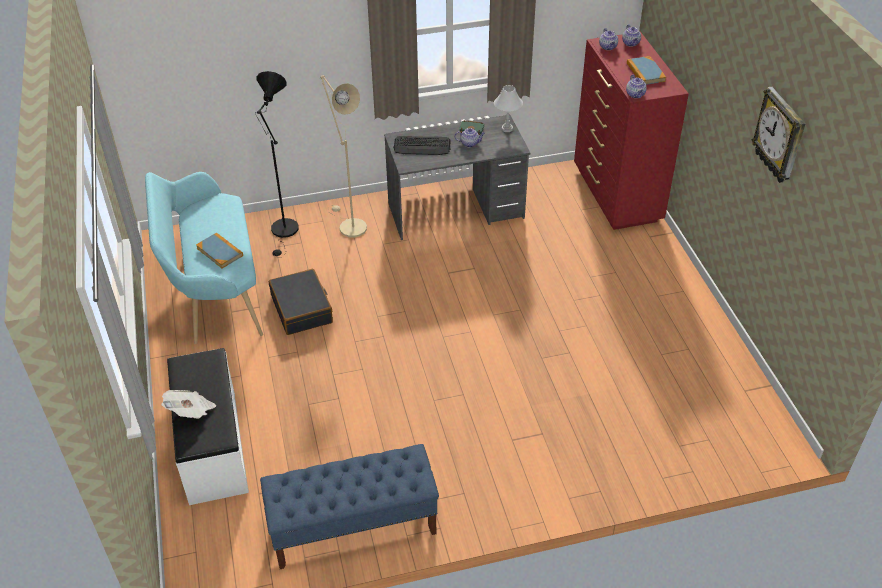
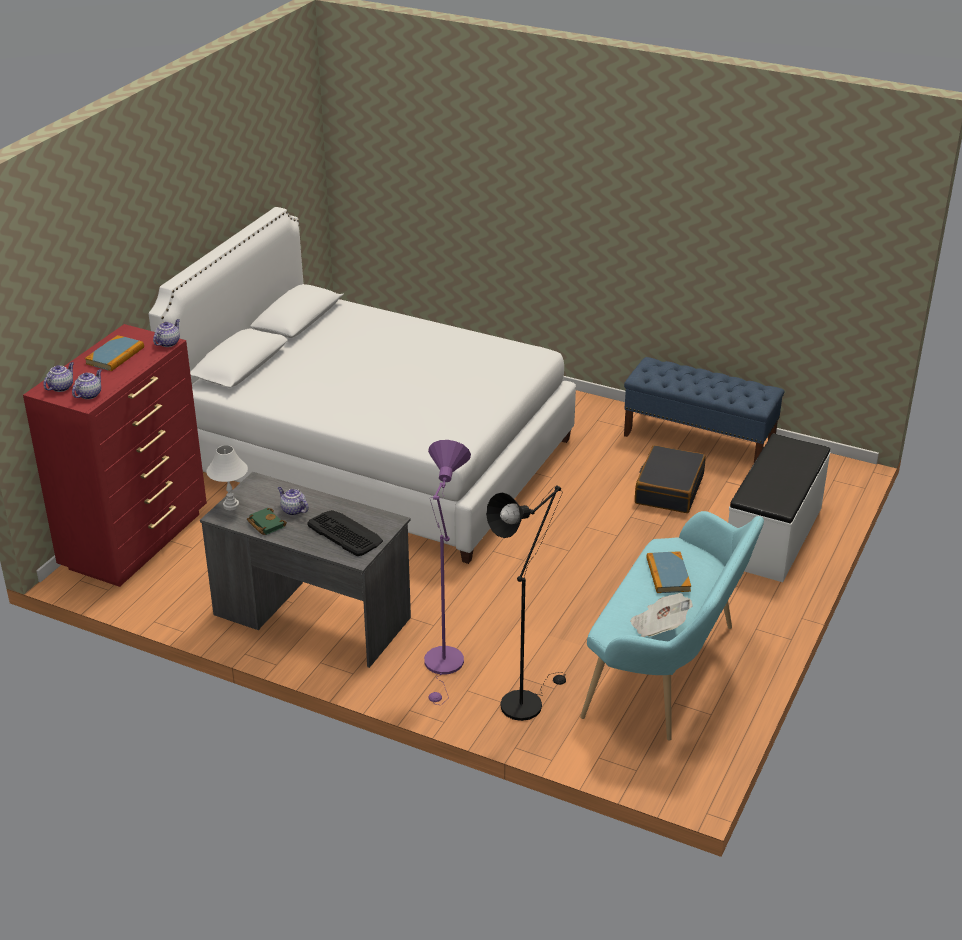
camera: 140 degrees left, 10 degrees down
newspaper [161,390,216,419] -> newspaper moved to [630,593,693,637]
black suitcase [269,269,333,335] -> black suitcase moved to [635,445,706,513]
beige floor lamp [320,75,367,237] -> purple floor lamp [424,440,471,705]
wall clock [751,87,805,183] -> none
none -> white bed [149,207,576,564]

